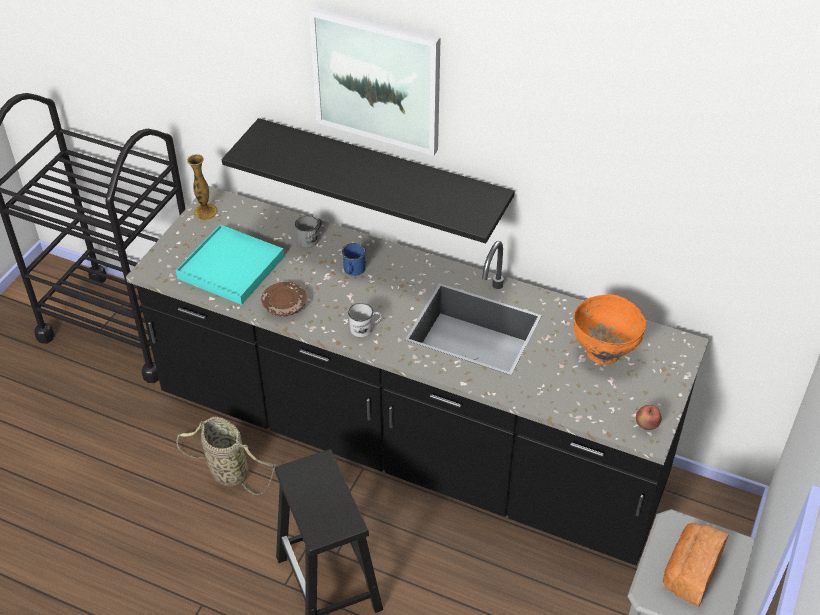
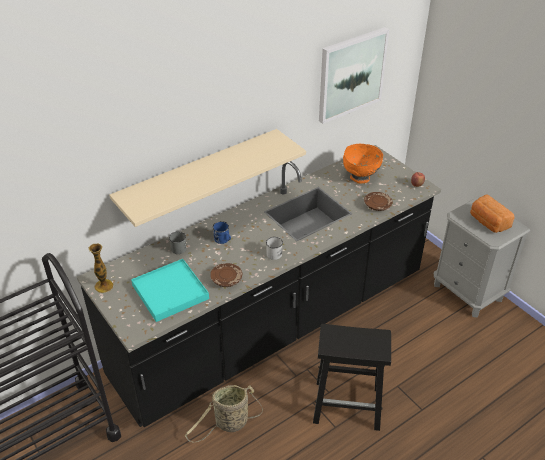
camera: 60 degrees left, 5 degrees down
black shelf [222,118,515,243] -> beige shelf [110,129,306,227]
picture [309,6,441,156] -> picture moved to [319,27,389,124]
none -> brown plate [364,192,393,211]

